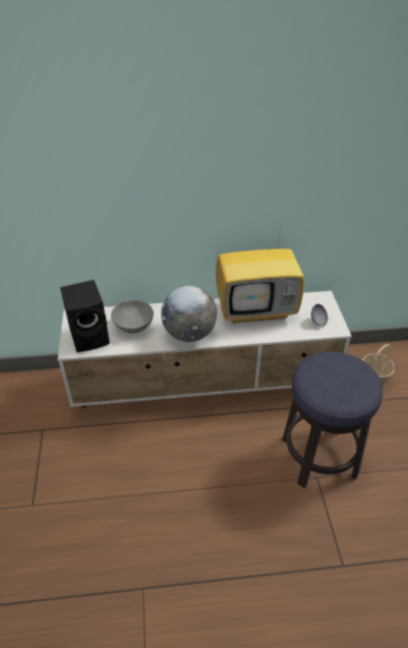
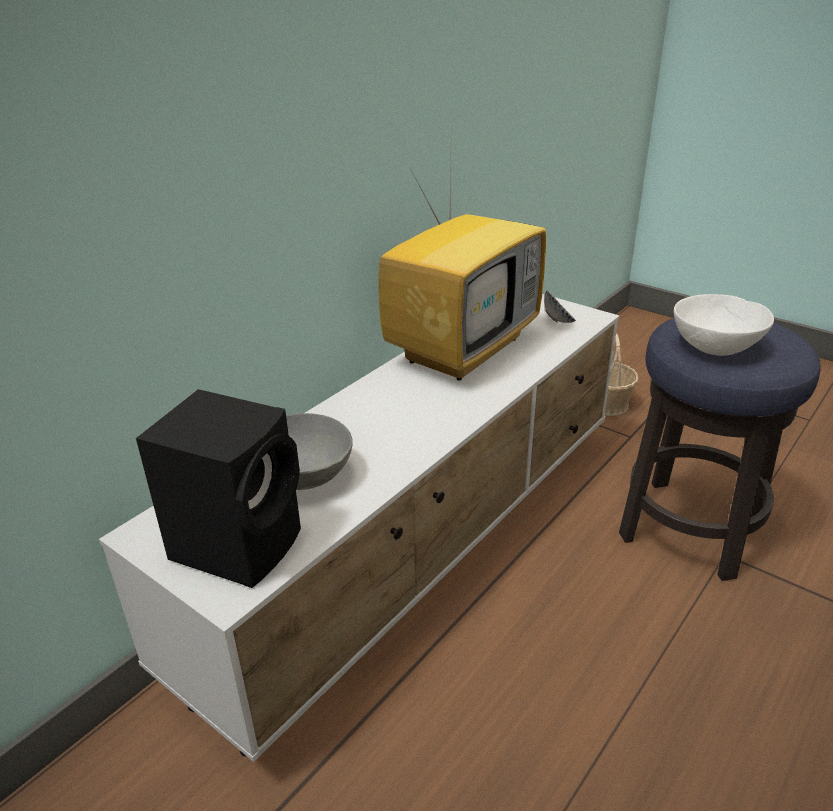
camera: 45 degrees left, 10 degrees down
globe [161,286,217,342] -> none
none -> white bowl [674,294,774,356]

